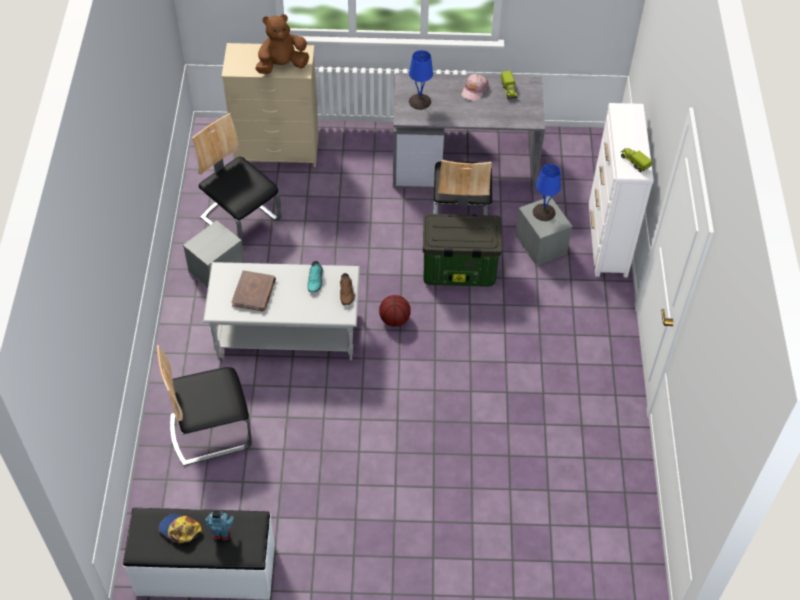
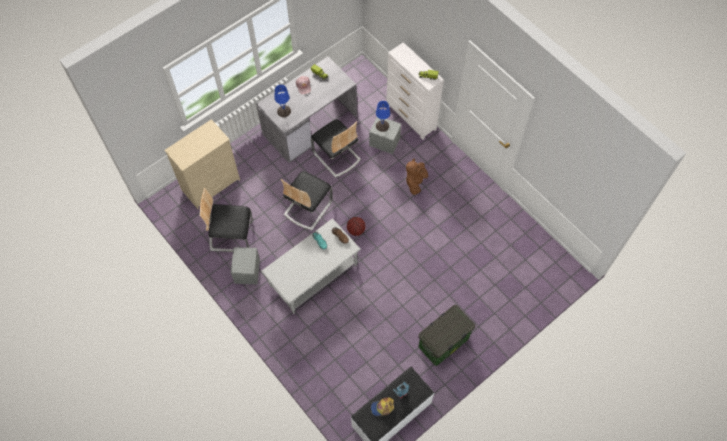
camera: 40 degrees left, 10 degrees up
chair [157,345,252,466] -> chair moved to [281,171,333,230]
brown book [232,270,276,311] -> none
brown plush toy [255,14,309,74] -> brown plush toy moved to [406,159,428,195]
storage box [423,214,502,287] -> storage box moved to [418,305,475,366]

